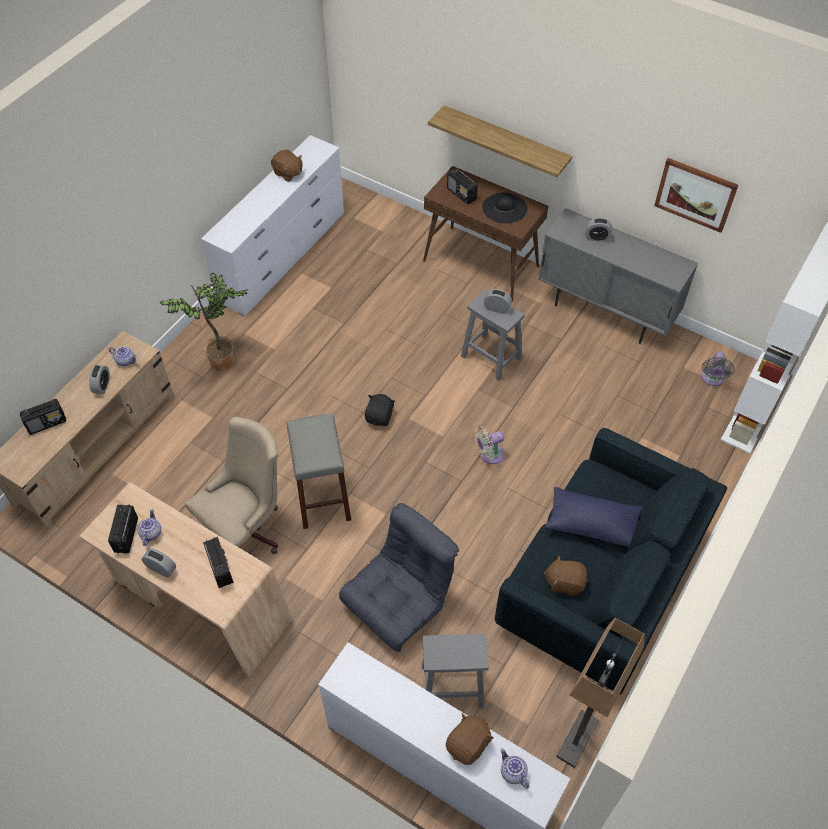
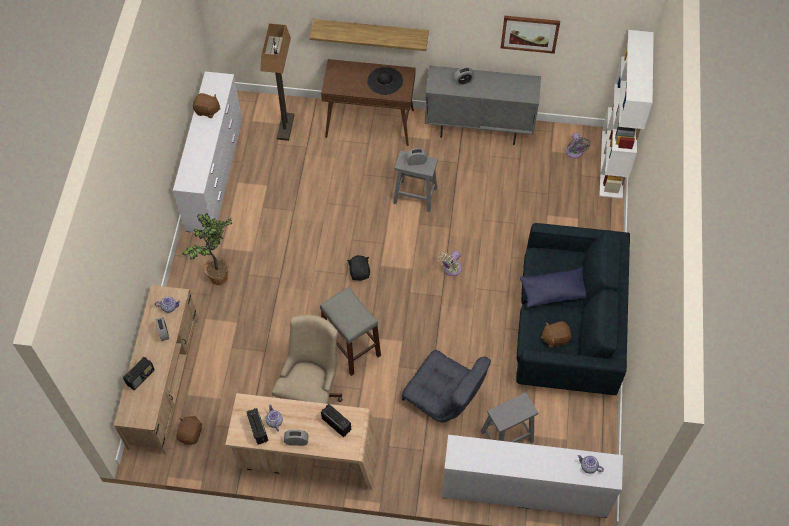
camera: 25 degrees left, 5 degrees up
grey armchair [339,503,459,652] -> grey armchair turned 105 degrees clockwise [402,350,491,422]
brown plush toy [446,713,494,765] -> brown plush toy moved to [177,416,202,445]
radio [447,169,478,204] -> none
floor lamp [556,618,645,768] -> floor lamp moved to [260,23,294,141]

